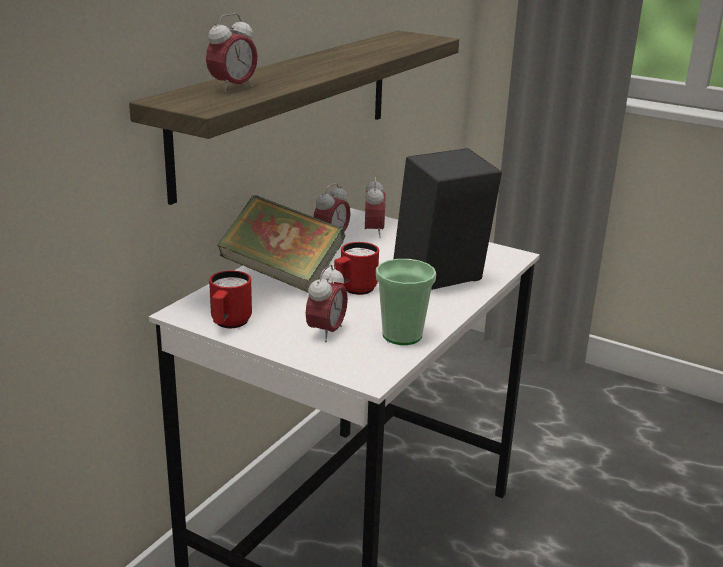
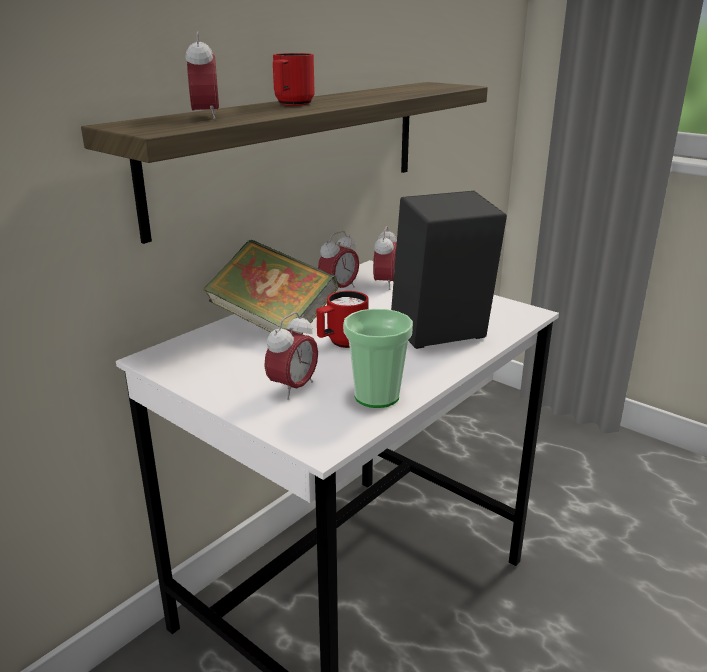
camera: 10 degrees right, 0 degrees up
alarm clock [206,13,258,92] -> alarm clock turned 60 degrees counterclockwise [185,31,219,119]
red mug [209,271,252,328] -> red mug moved to [273,53,314,106]

